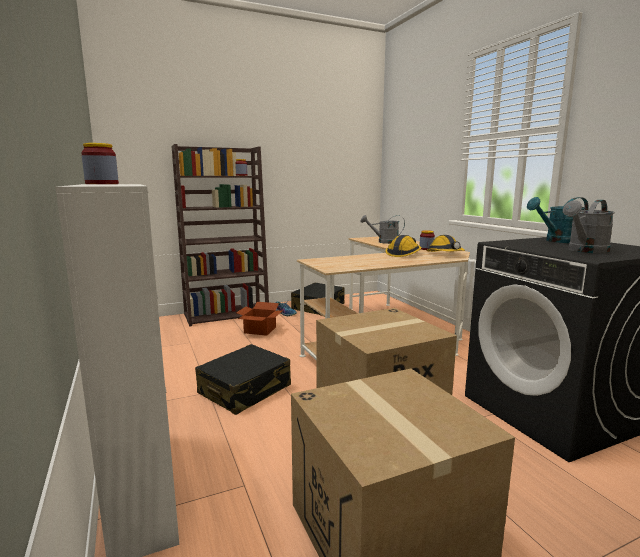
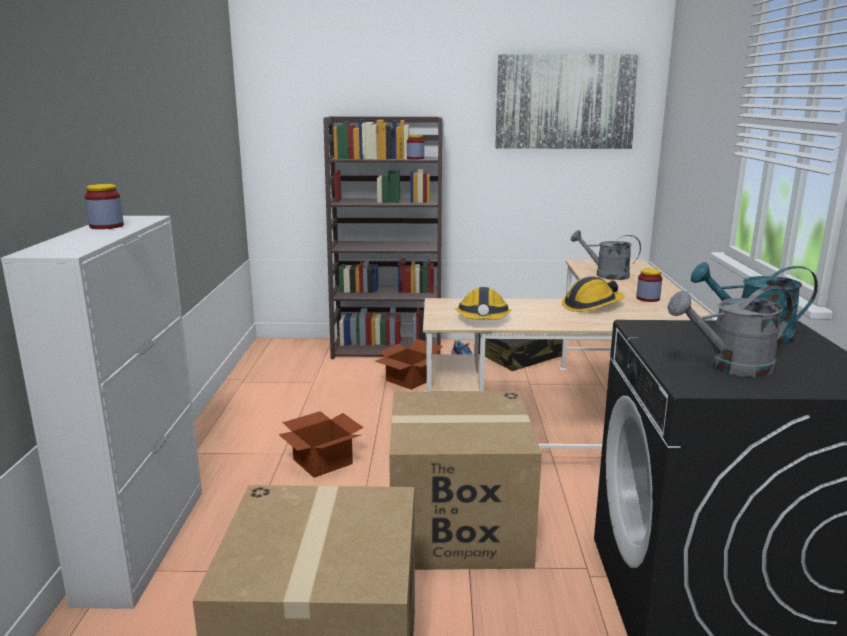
camera: 25 degrees right, 5 degrees up
black suitcase [195,344,291,415] -> cardboard box [278,411,364,478]
hard hat [427,235,465,252] -> hard hat moved to [456,287,511,320]
none -> picture [495,54,641,149]

